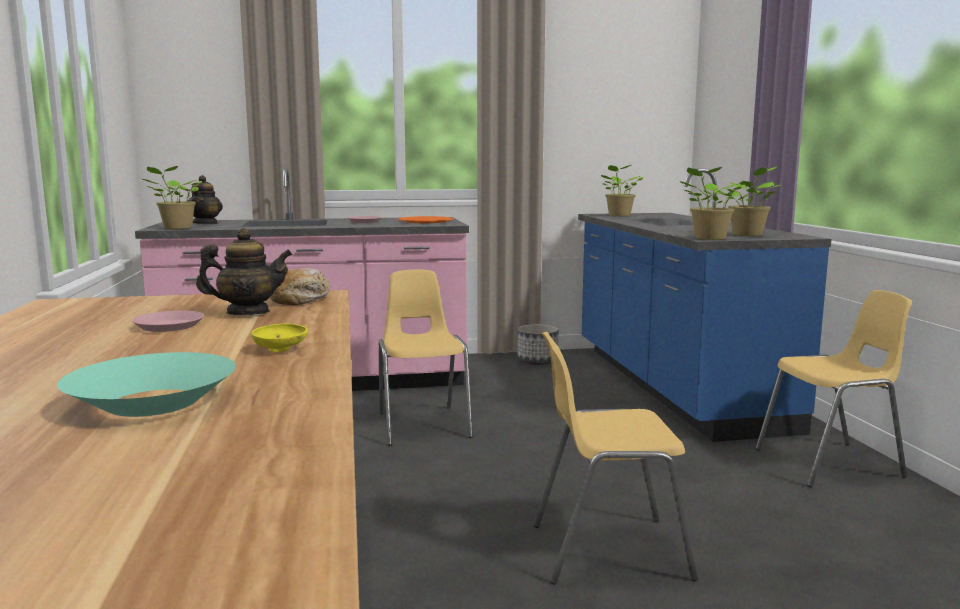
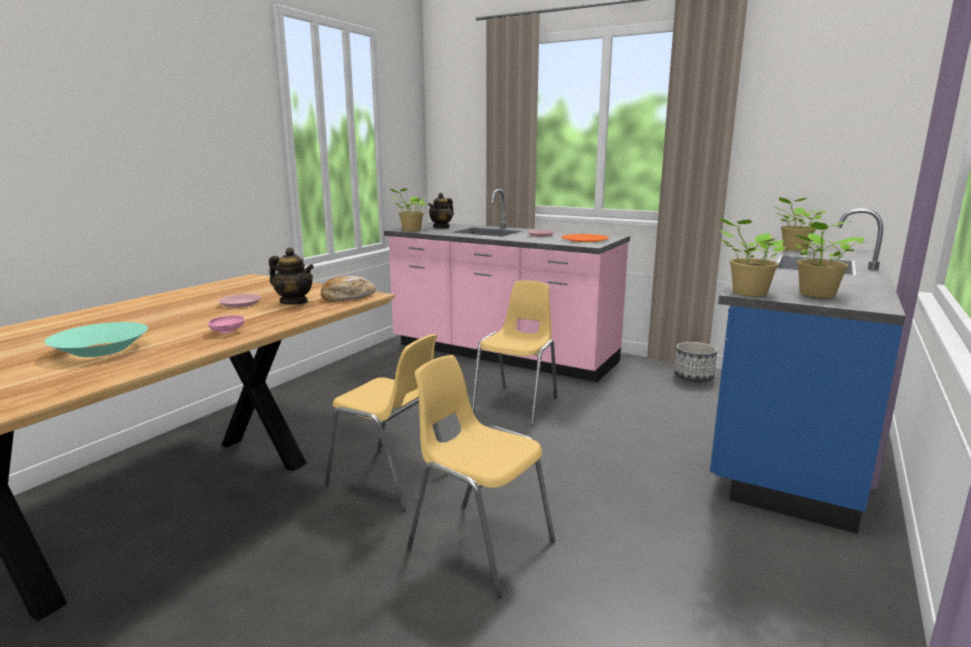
camera: 40 degrees right, 5 degrees up
yellow bowl [251,323,308,352] -> pink bowl [208,315,245,334]
yellow chair [755,290,912,487] -> yellow chair moved to [325,334,448,511]

